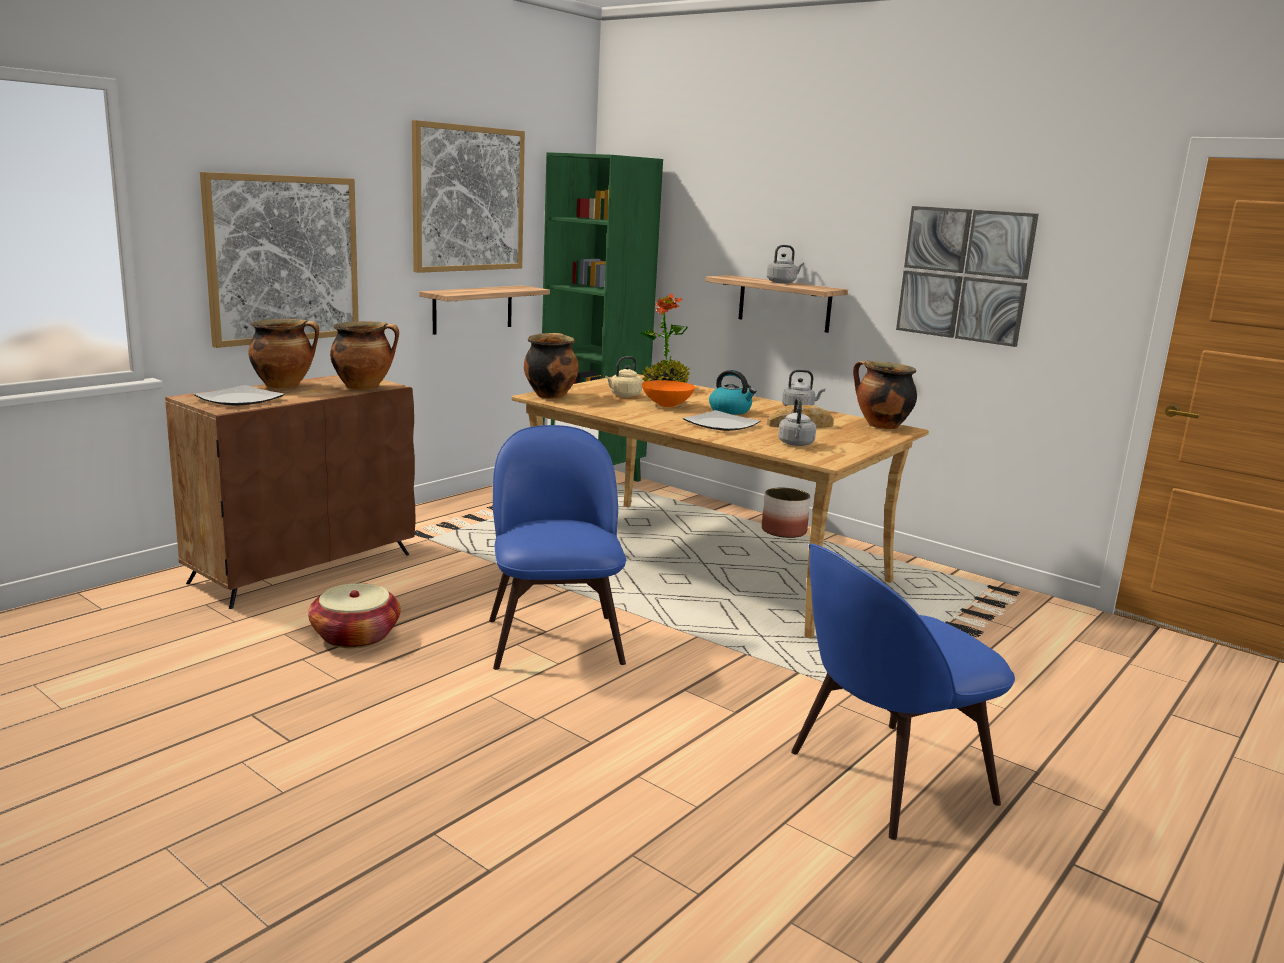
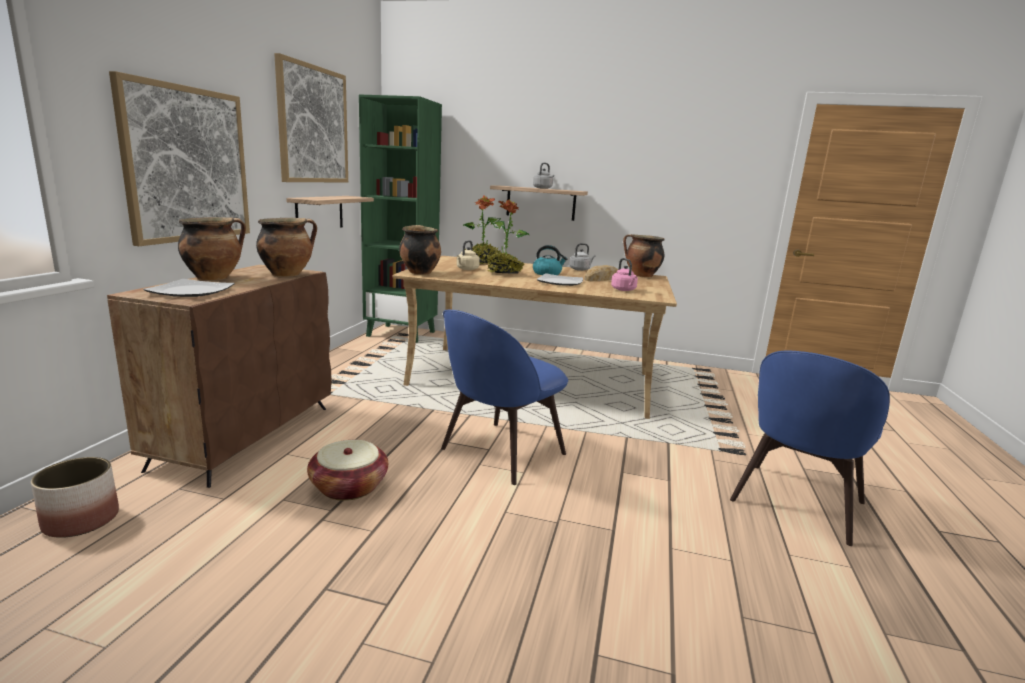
camera: 25 degrees left, 0 degrees up
blue chair [489,425,626,670] -> blue chair turned 105 degrees counterclockwise [441,310,568,485]
orange bowl [642,380,695,407] -> potted plant [487,199,529,274]
planter [762,488,810,538] -> planter moved to [31,457,119,538]
grey kettle [778,397,816,446] -> pink kettle [611,258,638,291]
picture [896,206,1039,347] -> none

